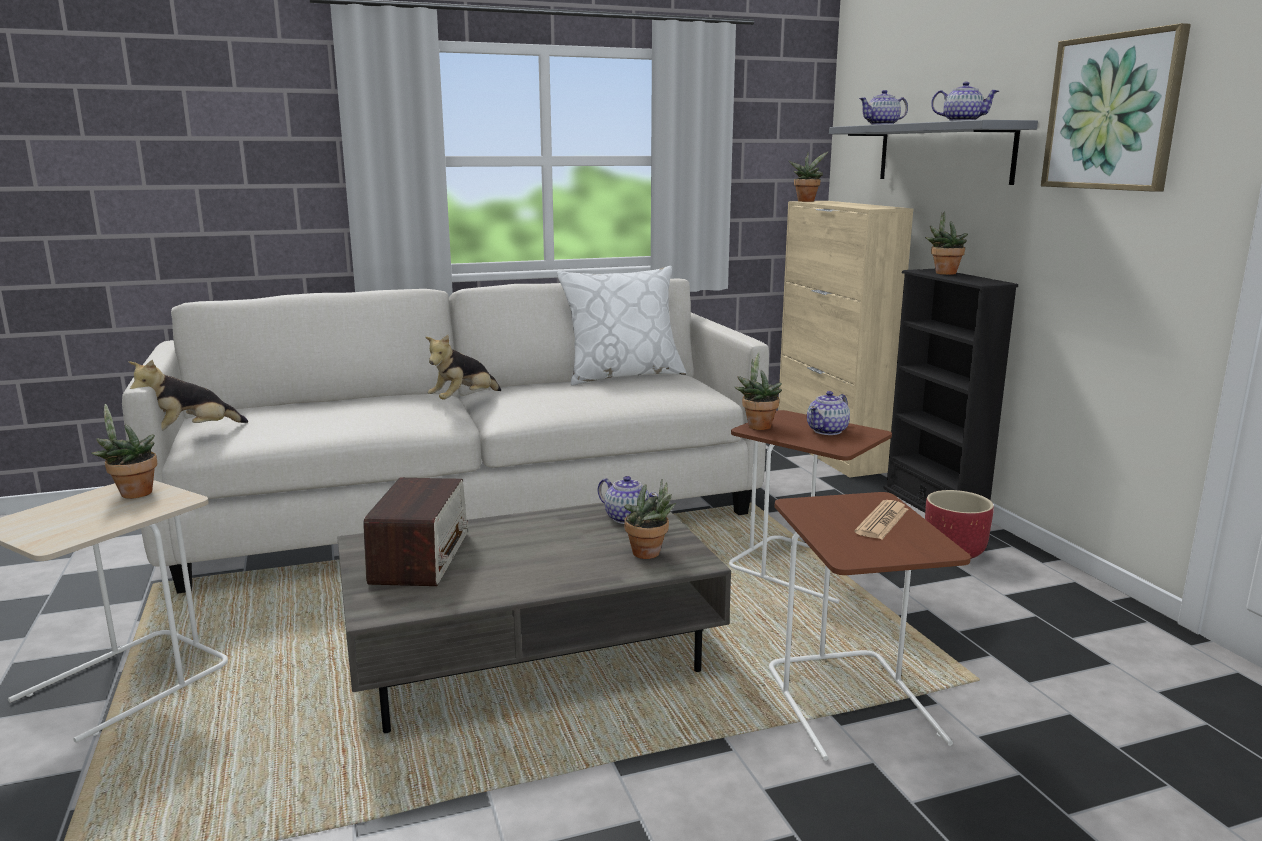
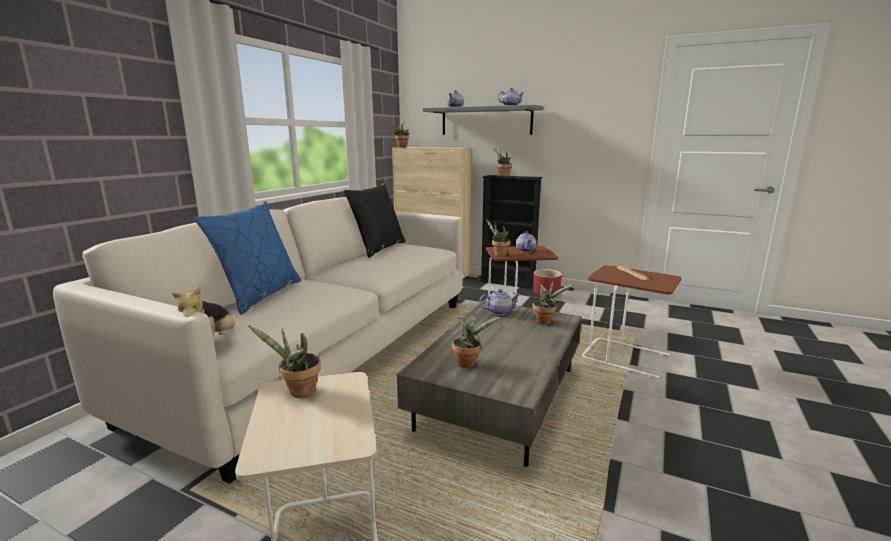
camera: 45 degrees left, 0 degrees up
radio [363,478,468,586] -> potted plant [452,313,501,368]
plush toy [425,335,501,400] -> none
white pillow [557,266,686,386] -> black pillow [344,183,406,258]
picture [1041,23,1191,192] -> none
none -> blue pillow [194,201,301,315]

